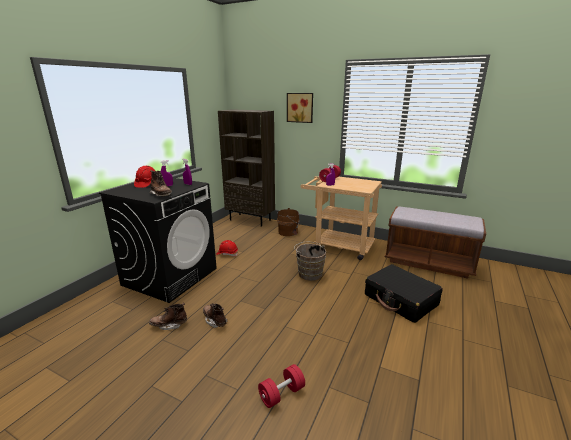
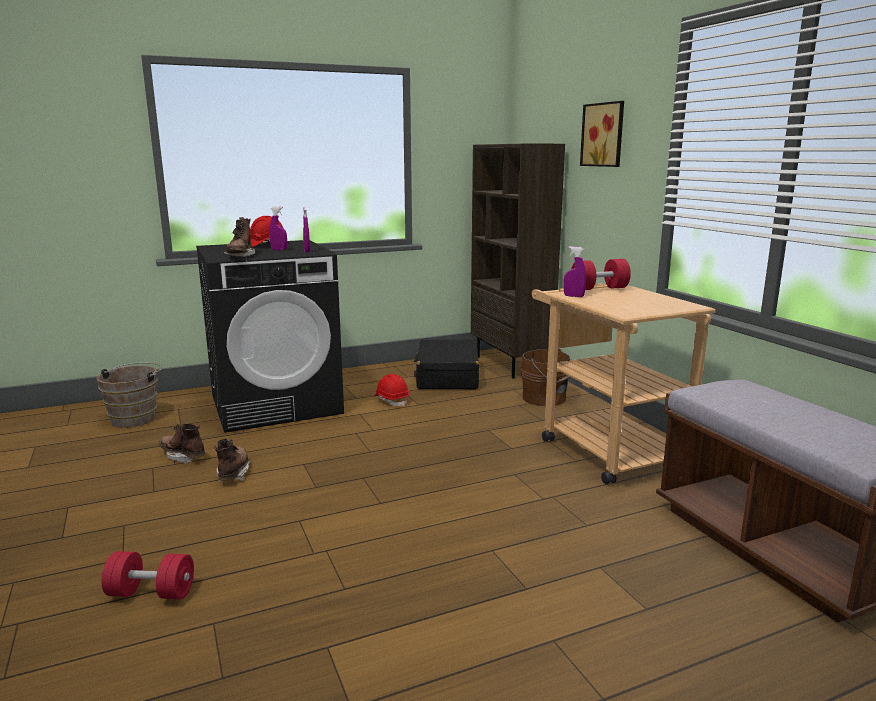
camera: 40 degrees right, 5 degrees down
brown bucket [294,242,326,281] -> brown bucket moved to [97,362,162,428]
black suitcase [365,264,443,323] -> black suitcase moved to [414,339,480,389]

